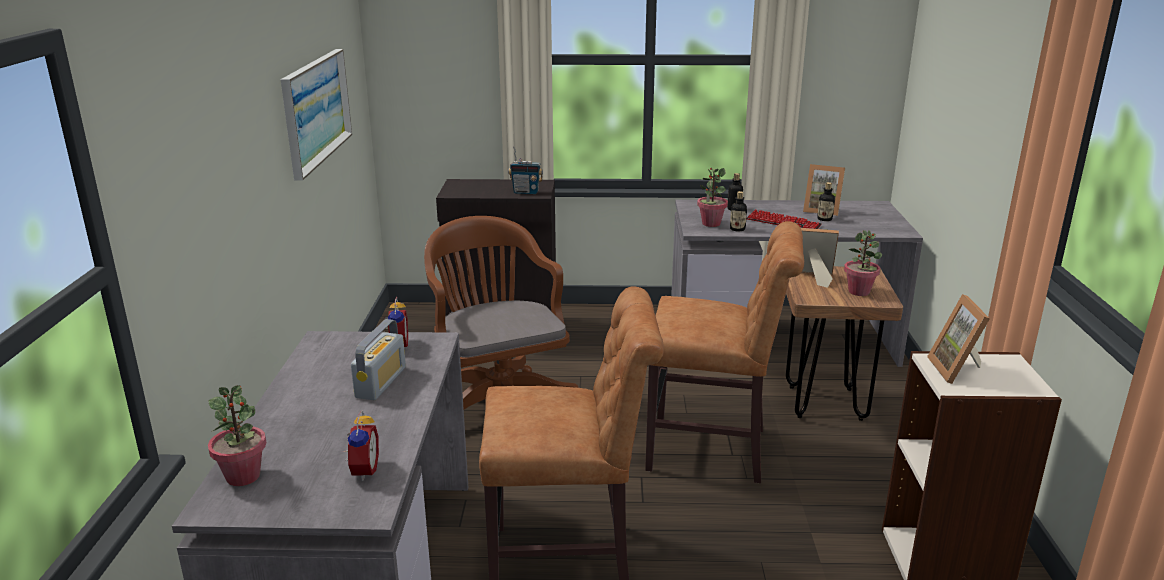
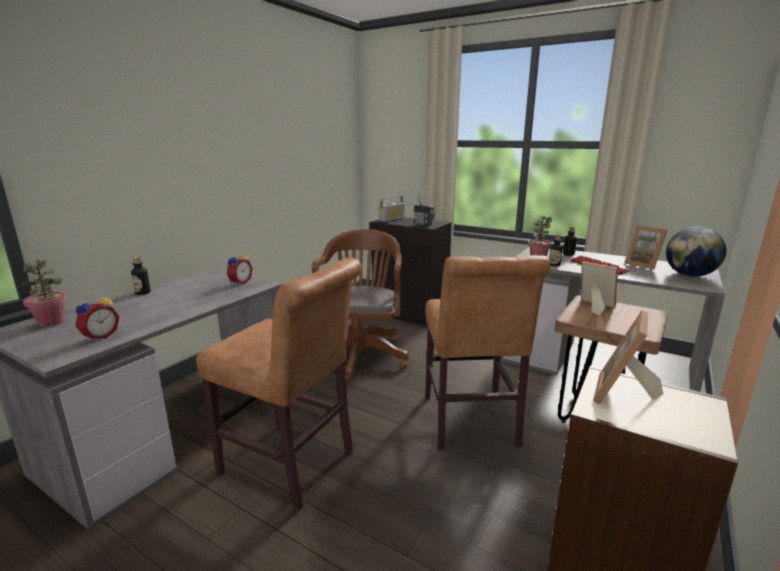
camera: 30 degrees right, 5 degrees down
picture [281,49,352,181] -> none
radio [351,319,406,400] -> radio moved to [379,196,405,222]
brown chair [645,221,804,483] -> brown chair turned 45 degrees clockwise [425,255,550,450]
bottle [817,182,835,221] -> bottle moved to [131,257,151,295]
potted plant [844,230,882,296] -> none
none -> globe [666,227,726,277]

